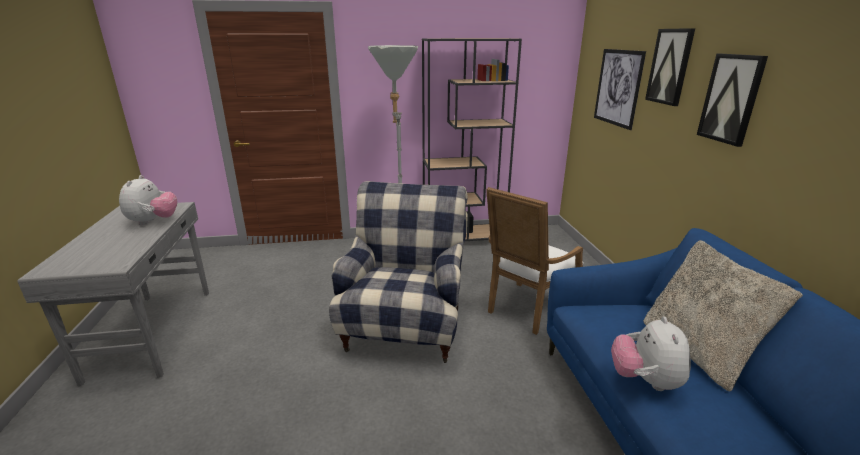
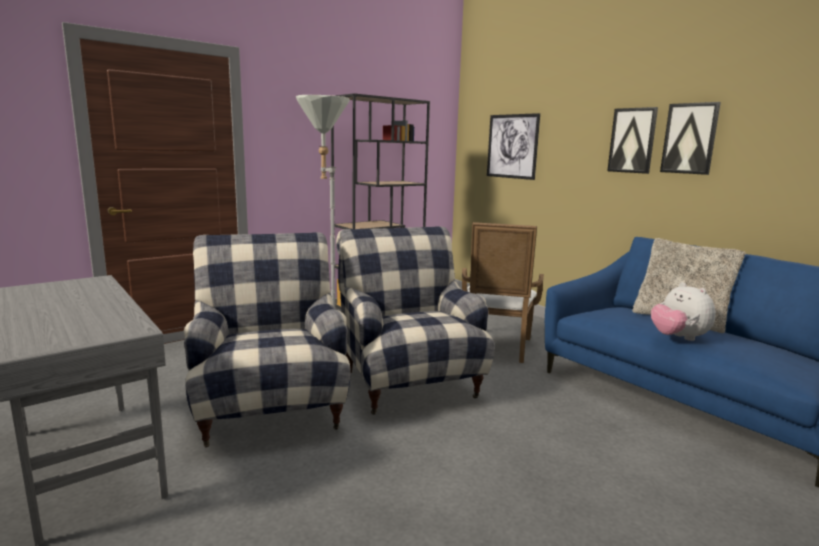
camera: 30 degrees left, 10 degrees down
plush toy [119,175,177,225] -> none
picture [645,28,695,106] -> picture moved to [660,102,721,175]
none -> armchair [184,232,351,447]

